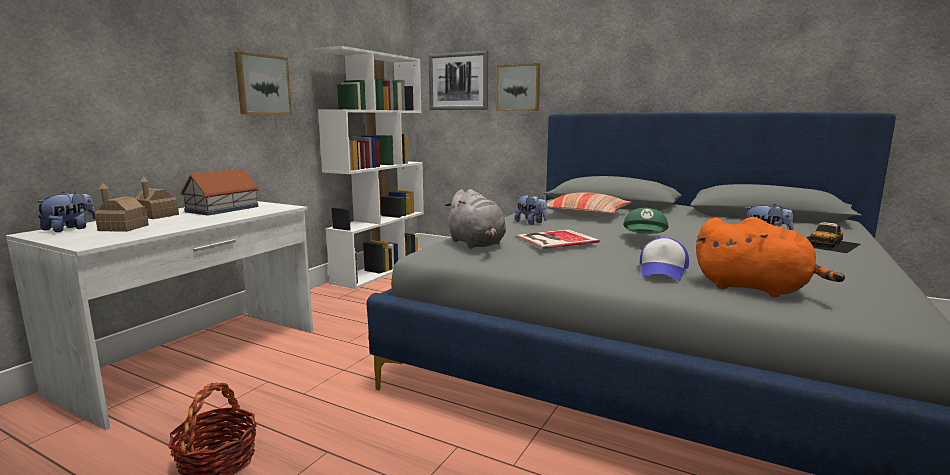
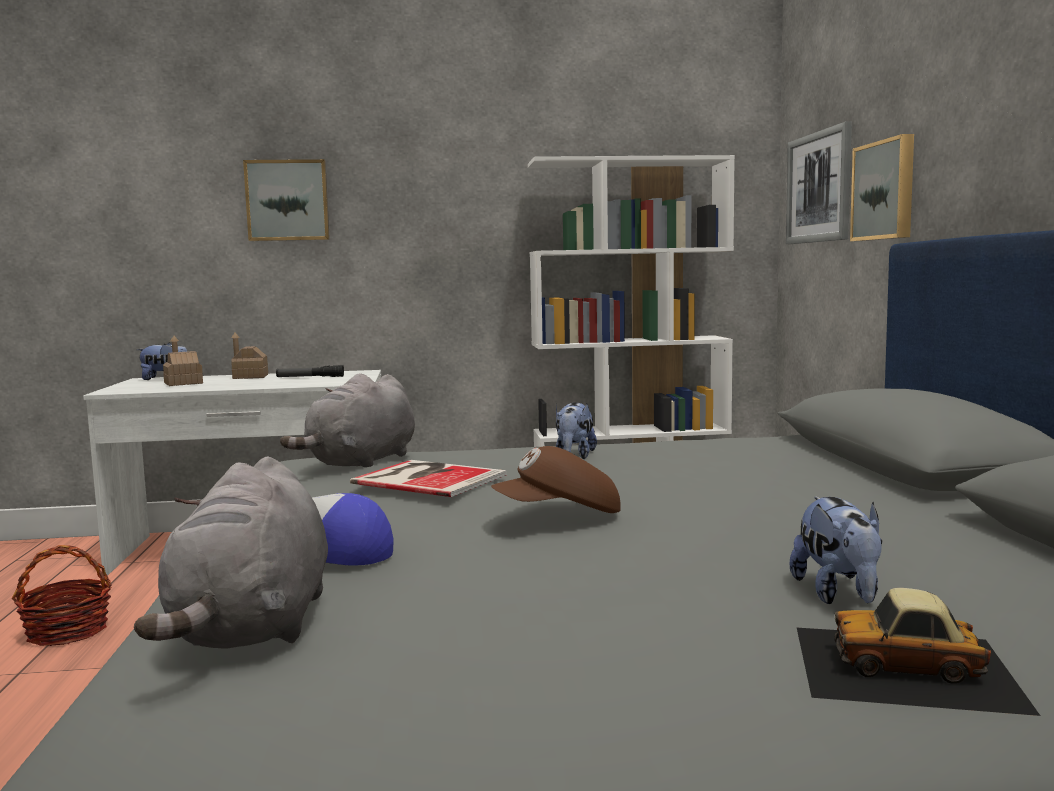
camera: 55 degrees right, 5 degrees down
toy house [180,169,259,216] -> flashlight [276,365,344,377]
picture [235,52,292,115] -> picture moved to [243,159,330,241]
pillow [547,192,631,218] -> none
green cap [623,208,669,234] -> brown cap [491,446,621,513]
orange plush toy [696,217,845,297] -> grey plush toy [134,456,328,649]

